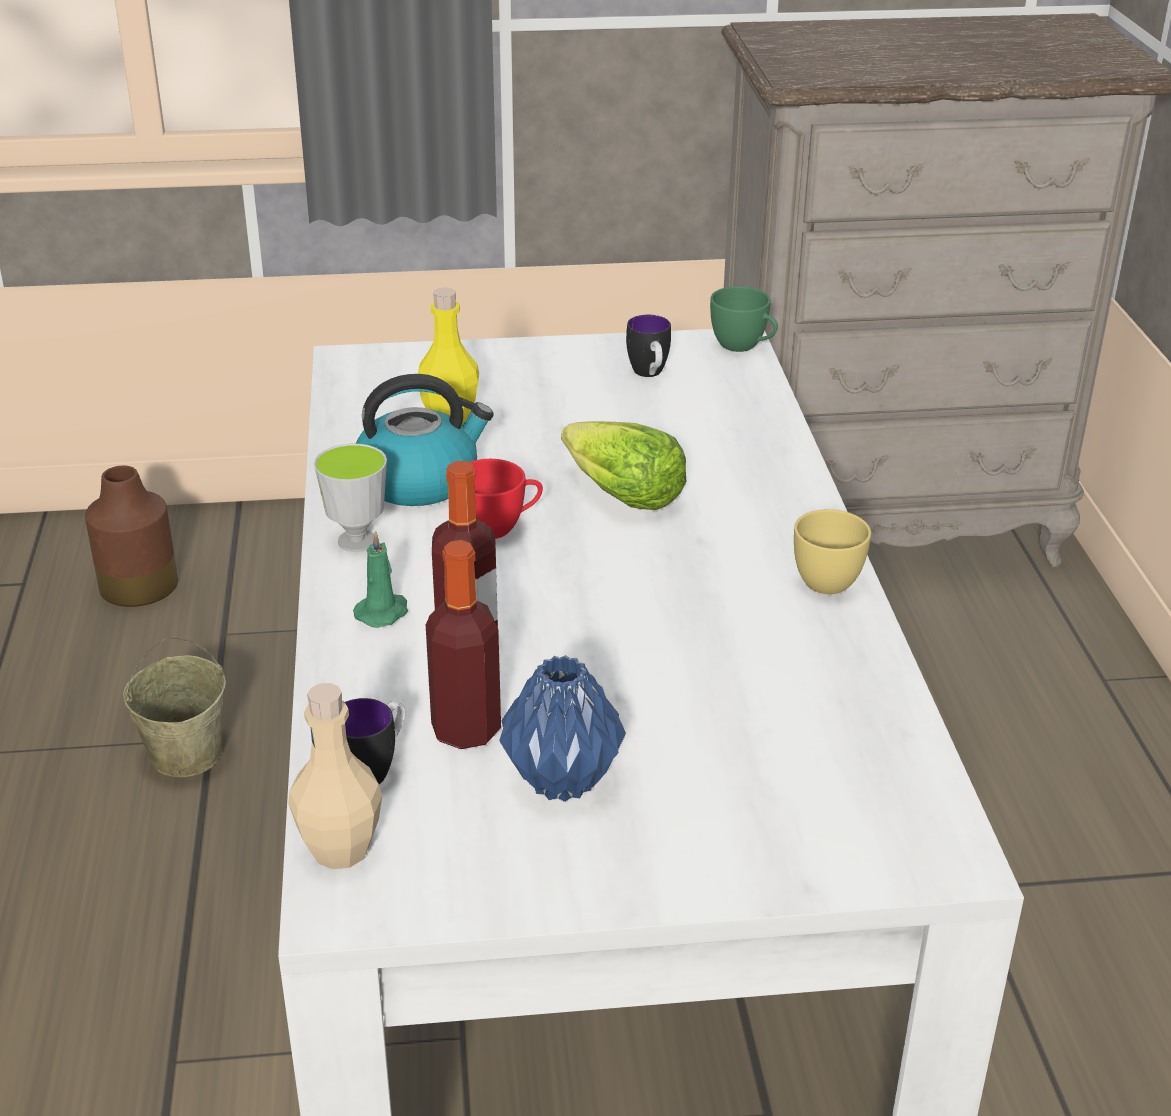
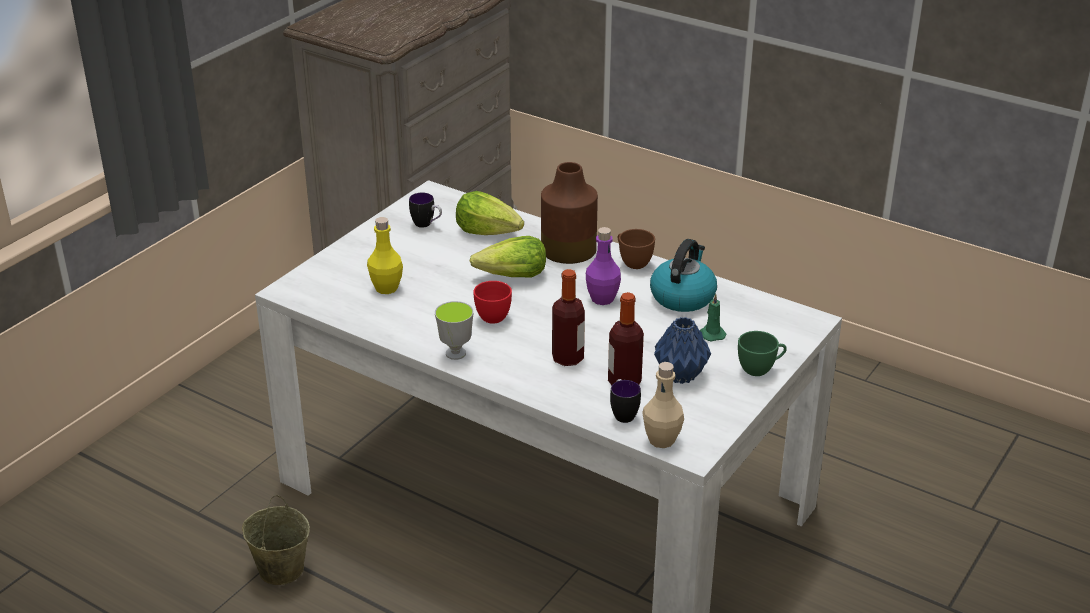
camera: 50 degrees left, 0 degrees up
brown vase [85,466,178,607] -> brown vase moved to [541,162,598,264]
green candle [353,531,408,628] -> green candle moved to [700,294,727,342]
kettle [355,374,494,506] -> kettle moved to [650,239,717,312]
green cup [710,286,778,352] -> green cup moved to [738,331,787,376]
yellow cup [794,509,871,594] -> brown cup [618,229,655,269]
none -> lettuce [456,191,524,235]
none -> purple bottle [586,227,621,305]

